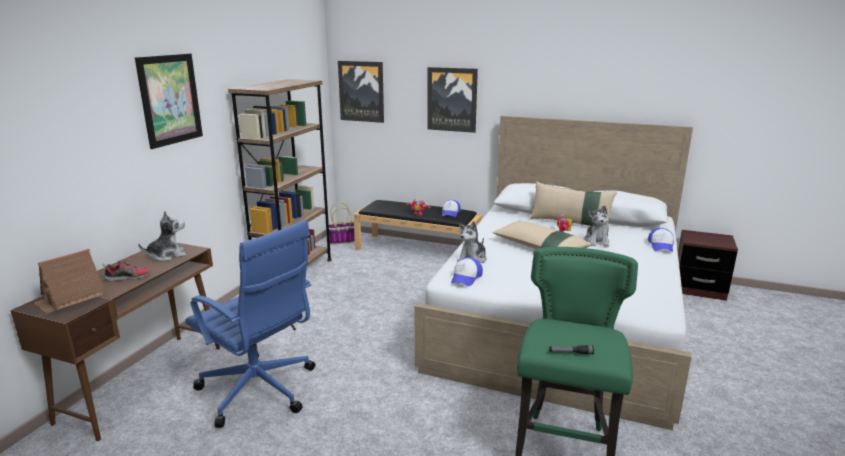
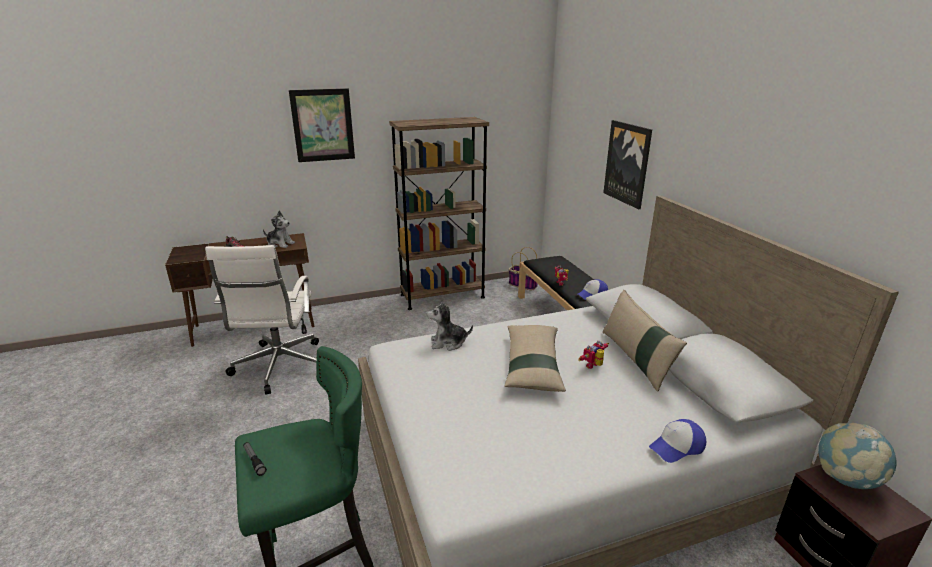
camera: 50 degrees right, 5 degrees up
toy house [34,249,105,314] -> none
blue office chair [185,220,316,428] -> white office chair [205,245,319,395]
picture [338,61,384,123] -> none
cap [451,257,483,286] -> none
plush toy [584,205,610,247] -> none
none -> globe [818,423,896,489]

